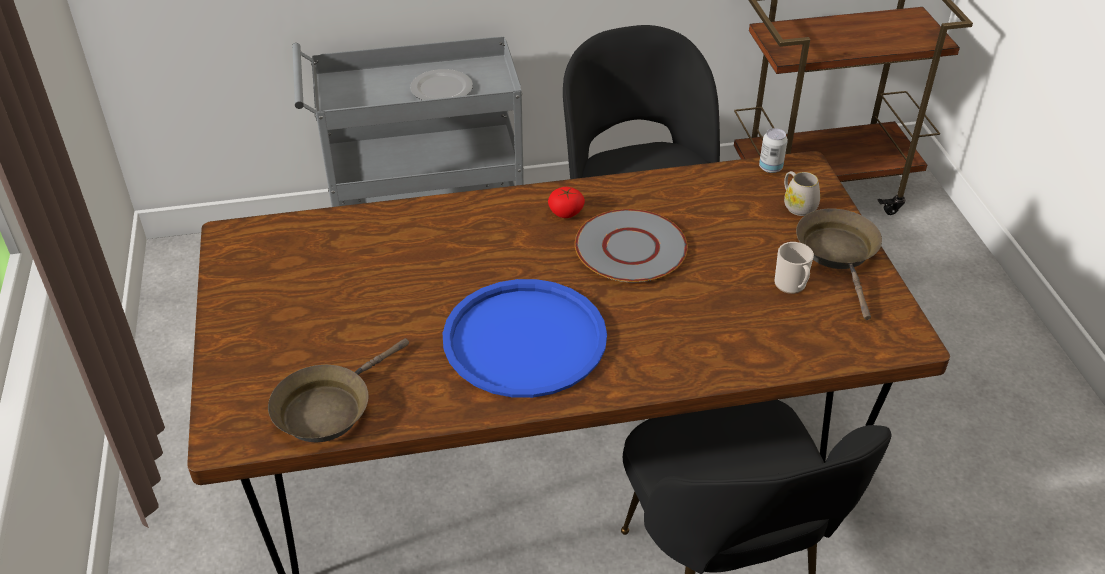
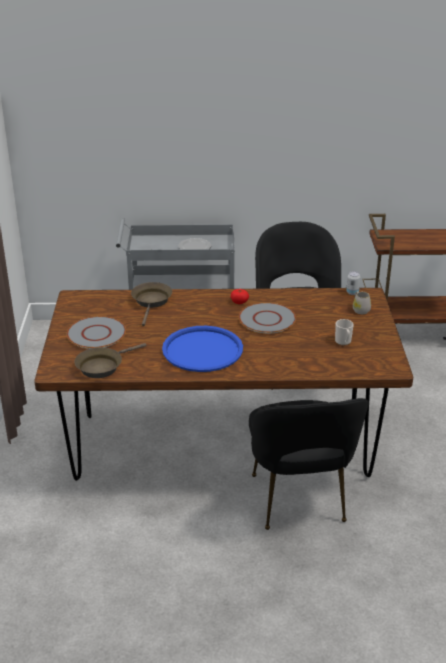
camera: 10 degrees right, 10 degrees down
brown frying pan [796,208,882,320] -> brown frying pan moved to [131,282,172,326]
none -> grey plate [67,316,126,349]

